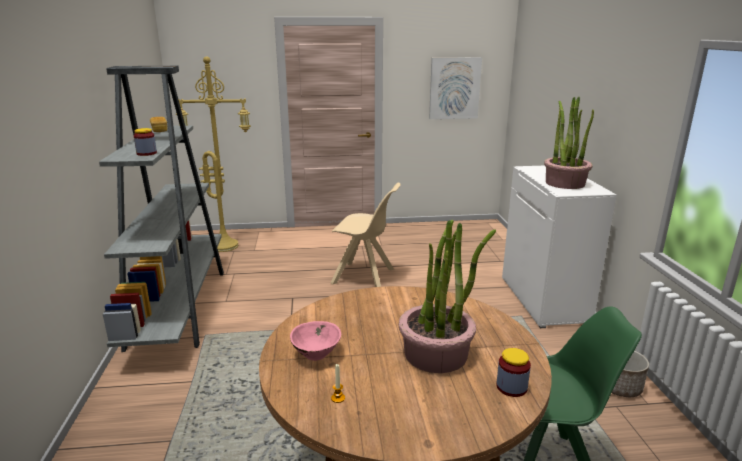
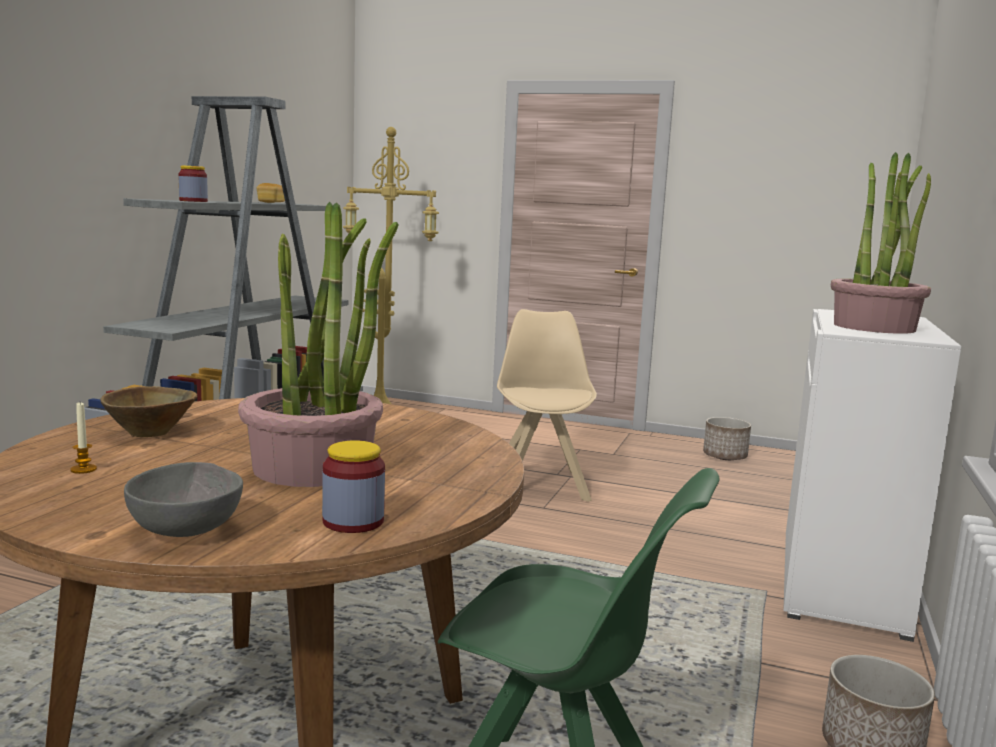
camera: 25 degrees right, 10 degrees down
pink bowl [290,321,341,361] -> brown bowl [100,386,197,437]
beige chair [330,183,401,287] -> beige chair turned 135 degrees counterclockwise [497,309,597,502]
picture [429,57,482,119] -> none
none -> grey bowl [124,462,243,537]
none -> planter [703,417,751,460]

